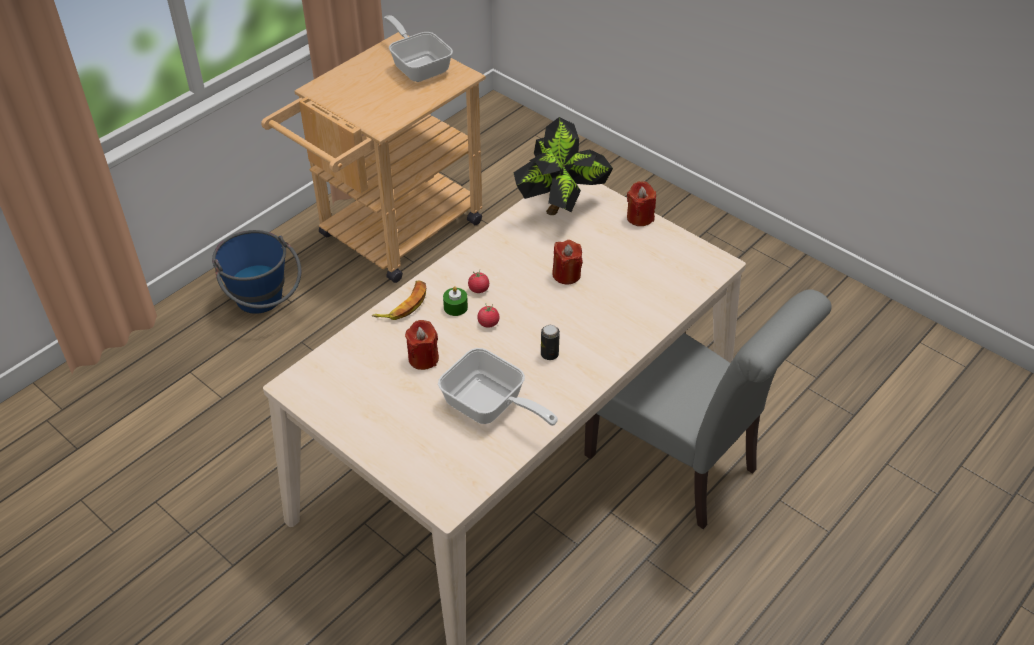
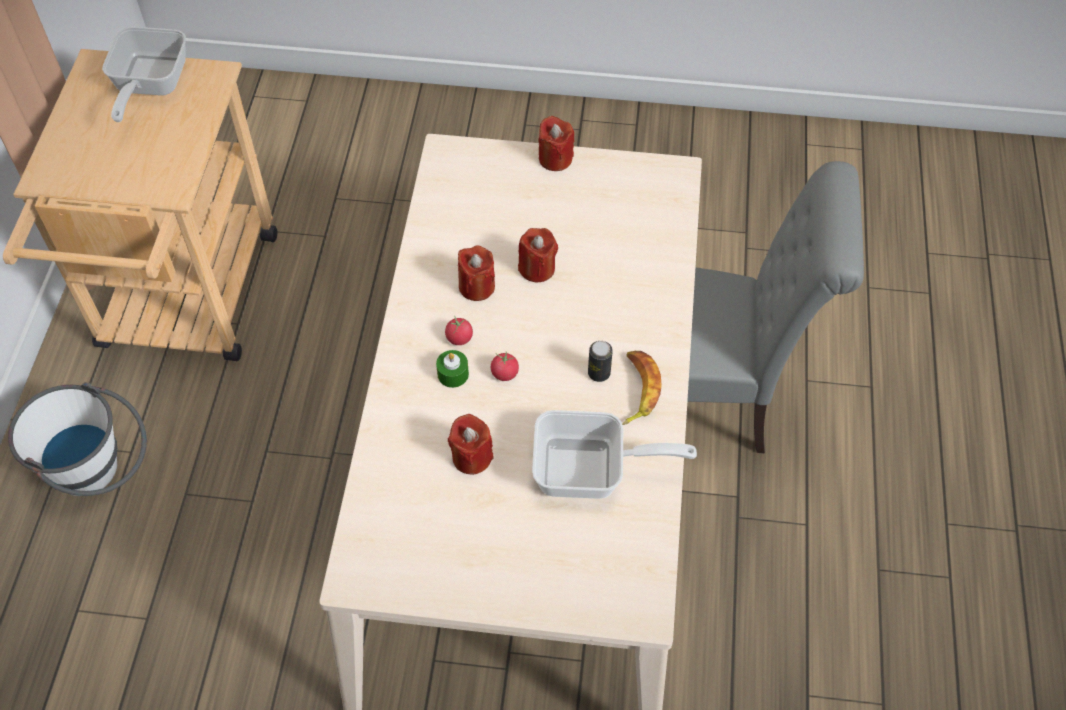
camera: 35 degrees left, 10 degrees up
blue bucket [212,230,301,314] -> white bucket [8,382,147,496]
banana [372,280,426,320] -> banana moved to [622,351,662,425]
frying pan [384,15,453,82] -> frying pan turned 105 degrees counterclockwise [102,27,186,122]
potted plant [514,117,613,215] -> none
none -> red candle [458,245,495,301]

